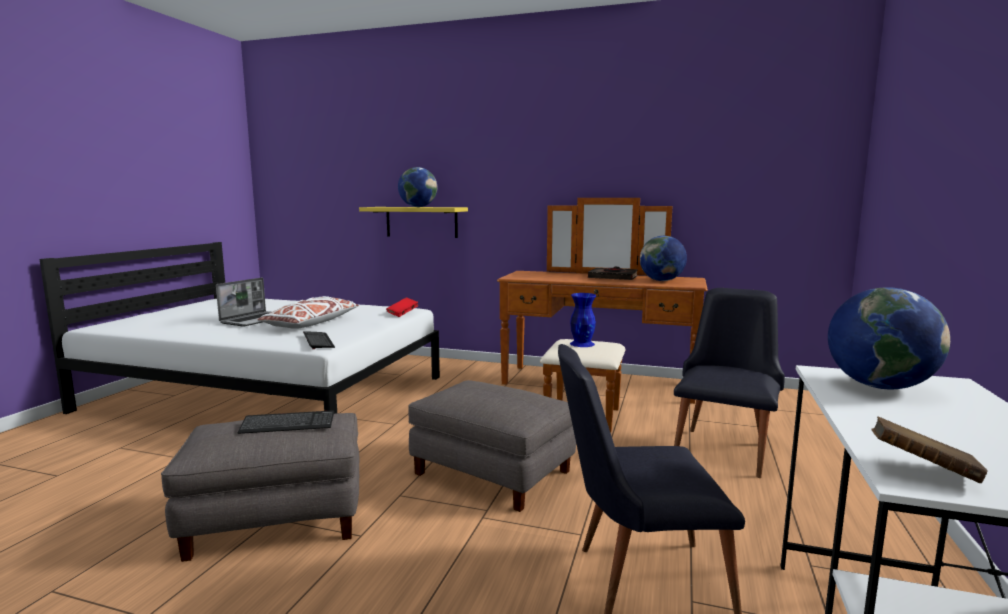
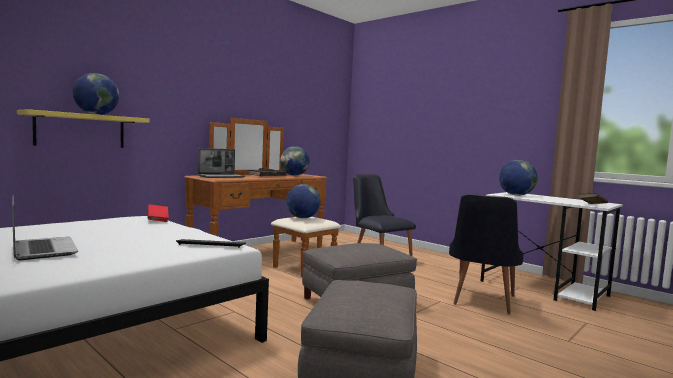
camera: 65 degrees left, 5 degrees down
keyboard [238,410,334,434] -> none
white pillow [257,296,359,329] -> none
blue vase [570,293,596,347] -> globe [286,184,321,219]
none -> laptop [198,148,245,178]

